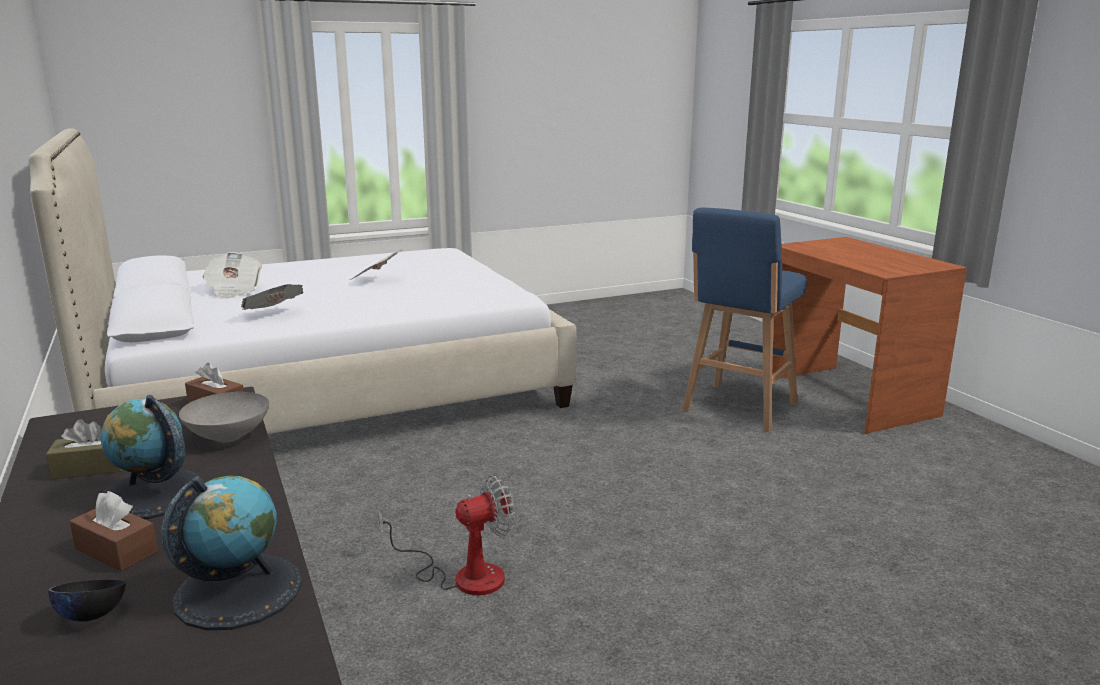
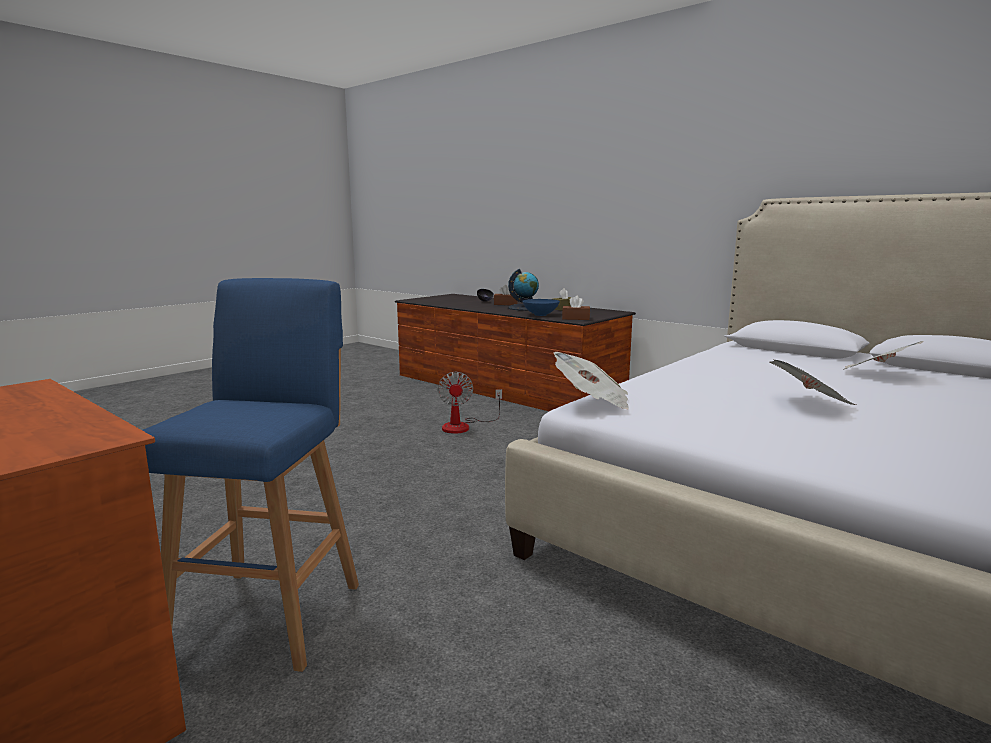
camera: 155 degrees right, 5 degrees down
globe [161,475,302,631] -> none
grey bowl [179,392,269,442] -> blue bowl [522,299,560,316]
newspaper [241,284,303,310] -> newspaper moved to [554,352,629,410]
fan [378,475,515,595] -> fan turned 45 degrees counterclockwise [438,372,502,434]

